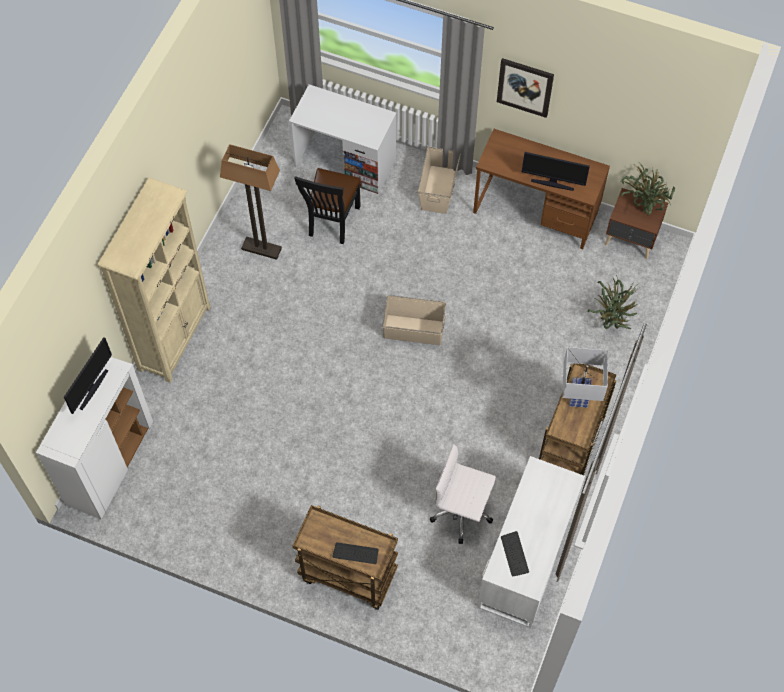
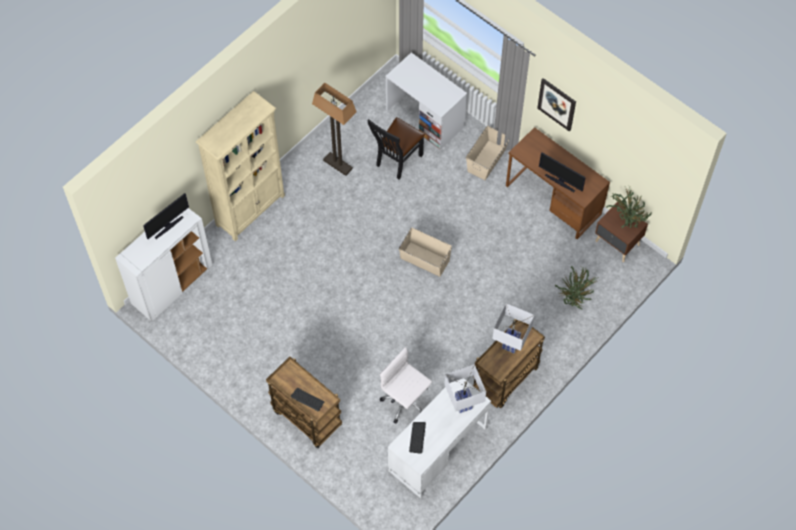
camera: 20 degrees right, 0 degrees up
none -> white table lamp [444,364,486,413]

